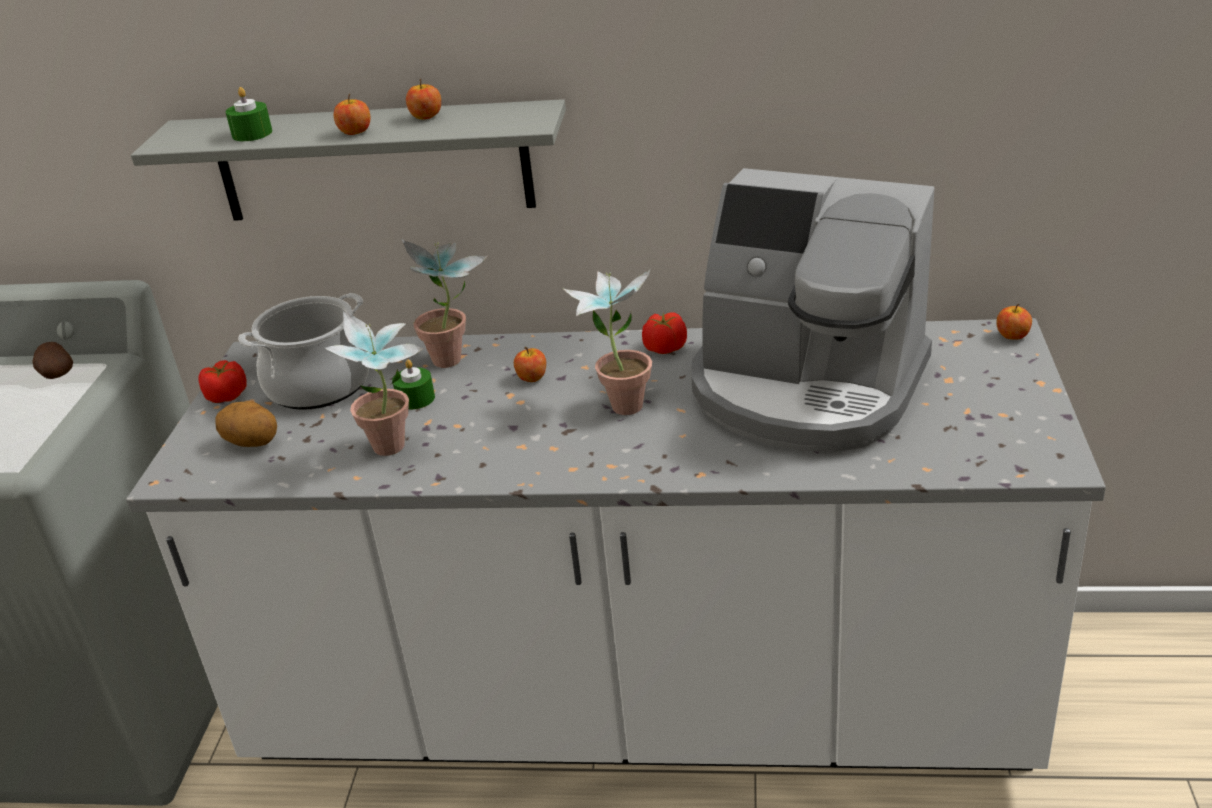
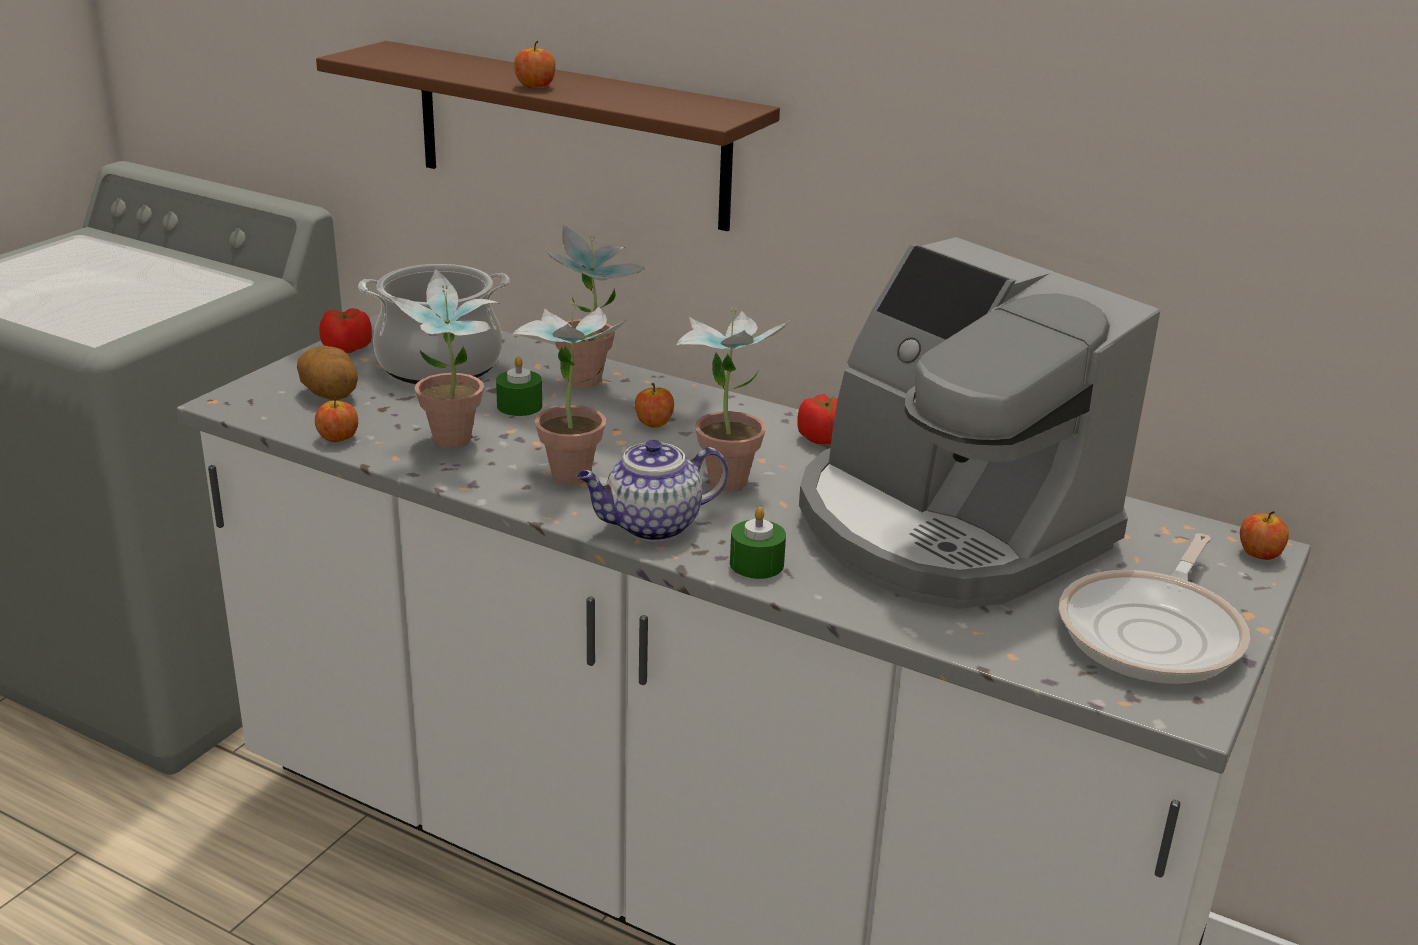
camera: 20 degrees right, 5 degrees down
potato [32,342,73,379] -> none
grey shelf [131,99,566,221] -> brown shelf [316,41,780,231]
green candle [226,87,272,141] -> green candle moved to [730,507,786,579]
apple [406,78,441,120] -> apple moved to [315,396,358,442]
none -> potted plant [512,301,629,485]
none -> teapot [577,440,728,542]
none -> frying pan [1059,533,1250,684]

